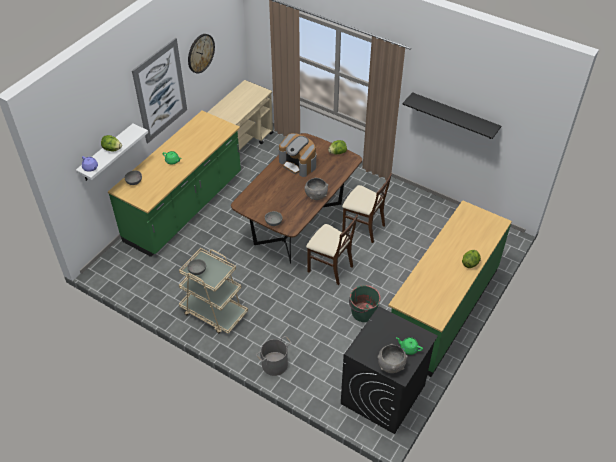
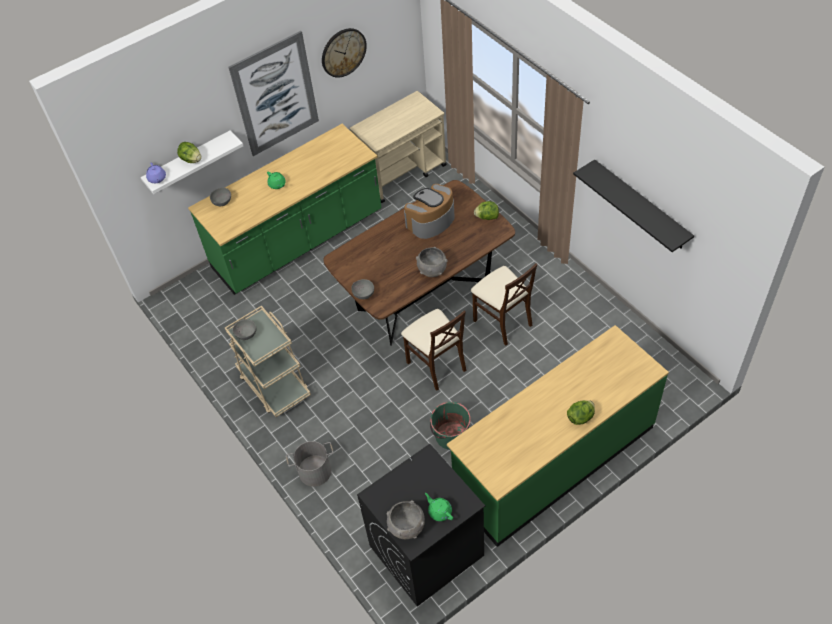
camera: 25 degrees right, 5 degrees up
coffee machine [279,133,316,177] -> coffee machine turned 75 degrees clockwise [404,184,454,239]

